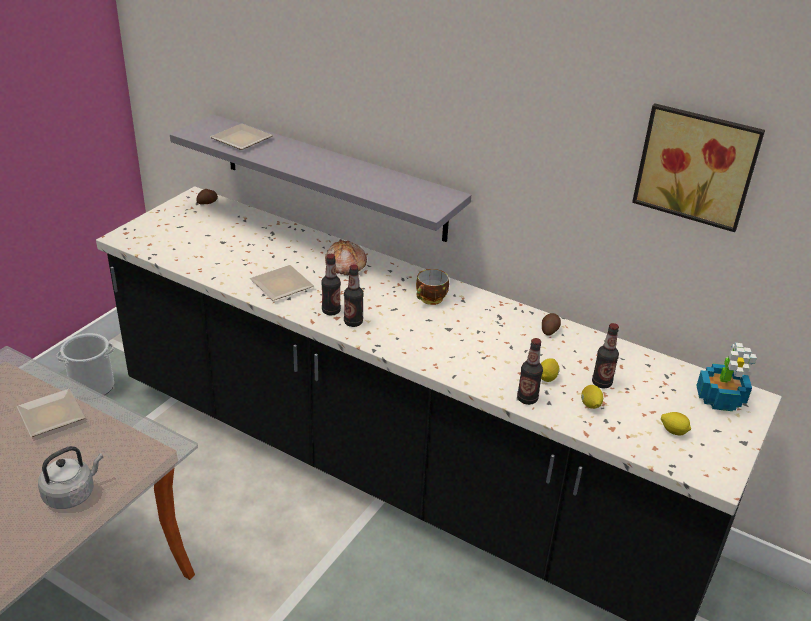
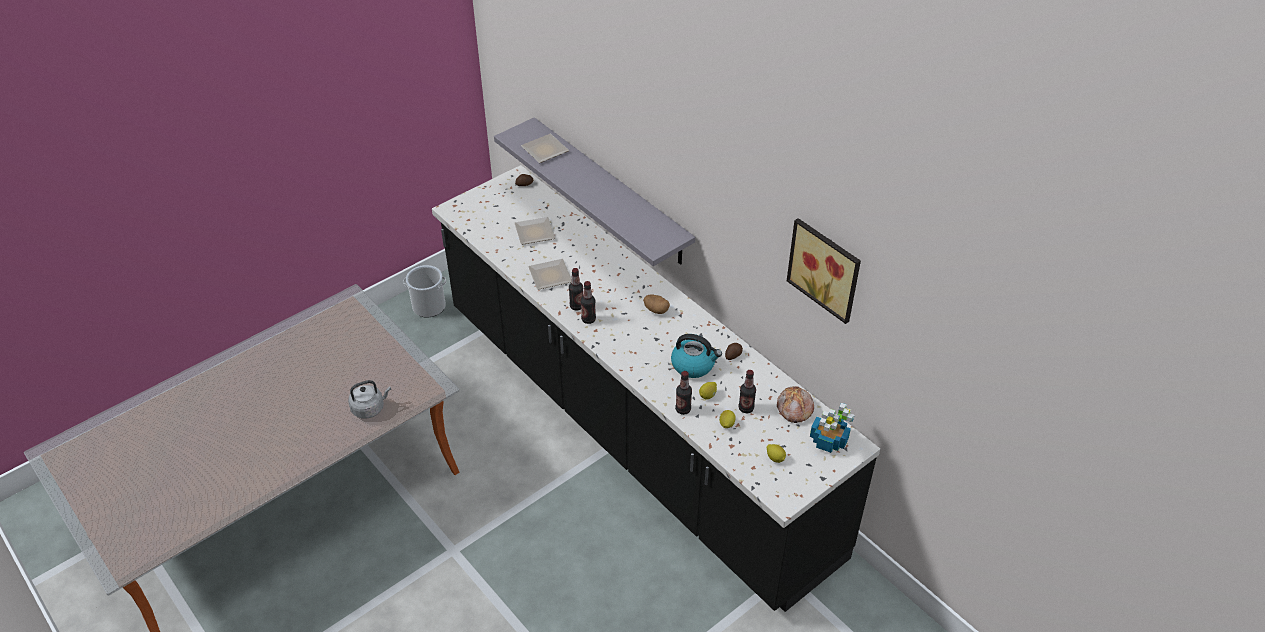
camera: 20 degrees right, 10 degrees up
plate [17,389,85,437] -> plate moved to [515,217,555,245]
bread [325,239,367,275] -> bread moved to [777,386,814,423]
cup [416,269,449,305] -> potato [643,294,670,314]
none -> kettle [671,334,722,378]

